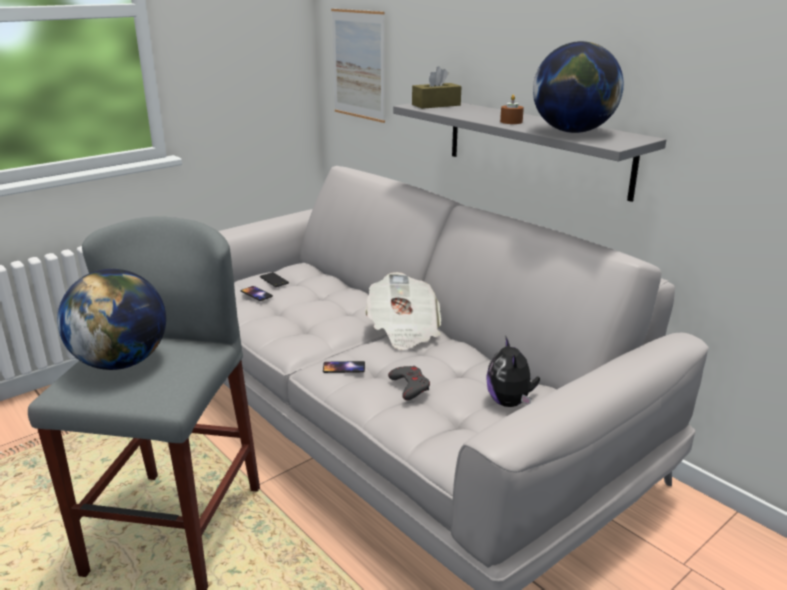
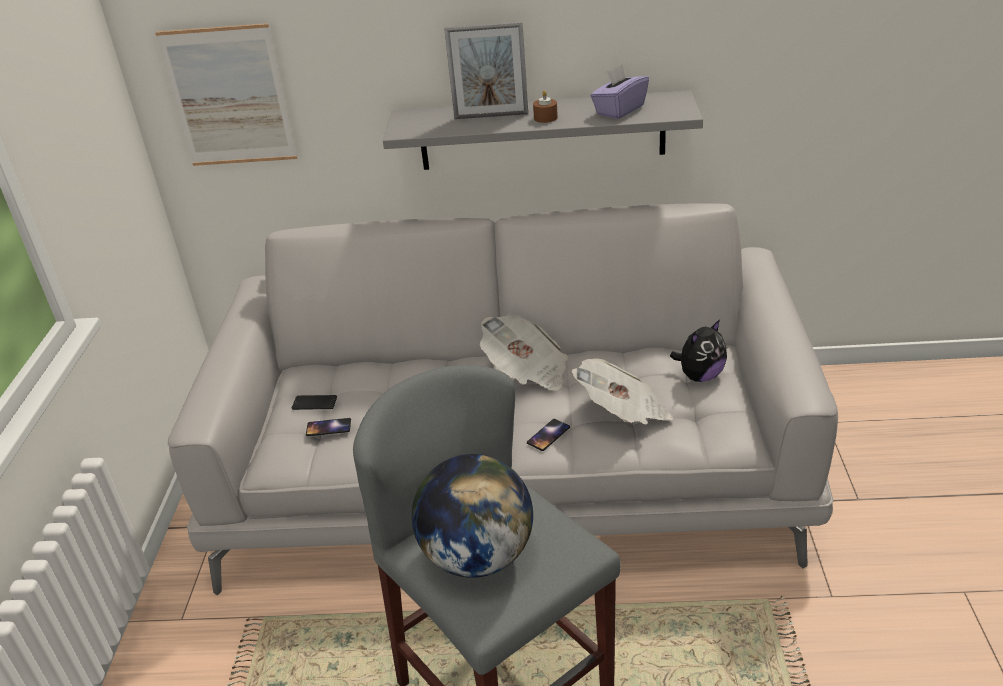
camera: 45 degrees left, 10 degrees up
grey game controller [388,366,430,400] -> newspaper [572,358,673,424]
brown tissue box [412,66,461,109] -> none
plush toy [486,335,540,407] -> plush toy turned 75 degrees counterclockwise [670,319,727,382]
globe [533,41,624,133] -> purple tissue box [591,64,649,119]
none -> picture frame [444,22,528,119]

